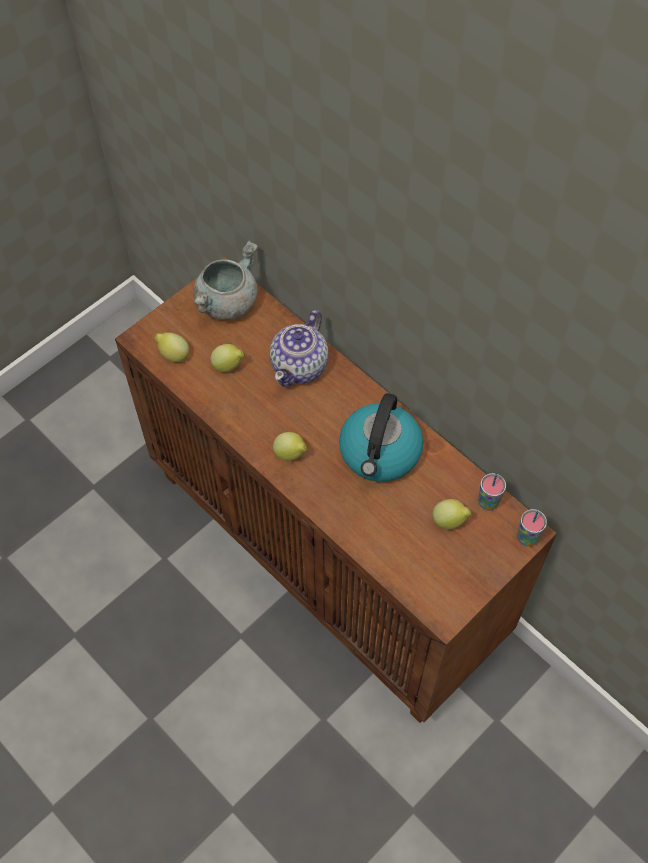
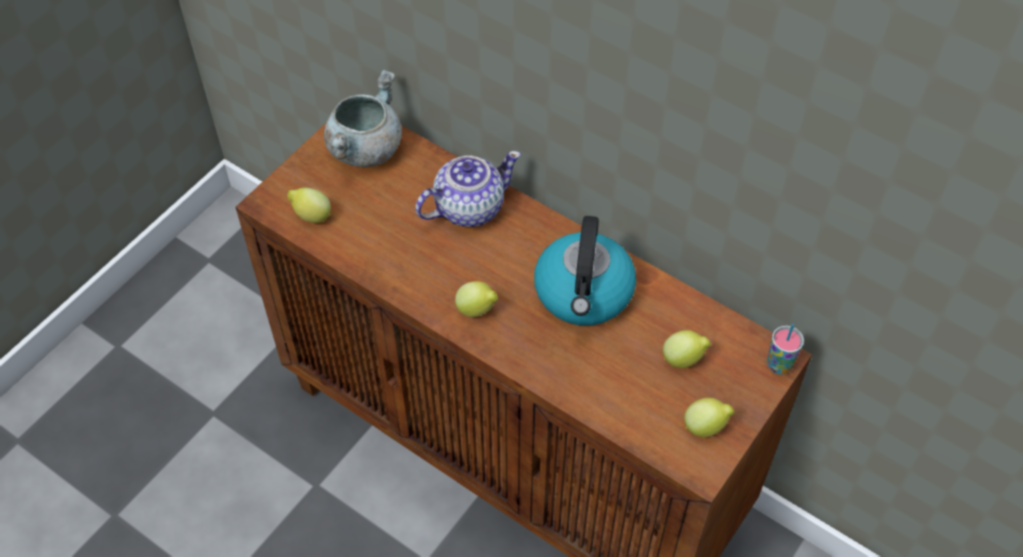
camera: 10 degrees left, 5 degrees down
lemon [211,344,244,372] -> lemon moved to [684,398,735,437]
teapot [270,310,328,387] -> teapot turned 135 degrees counterclockwise [415,151,521,227]
cup [478,473,506,511] -> none

